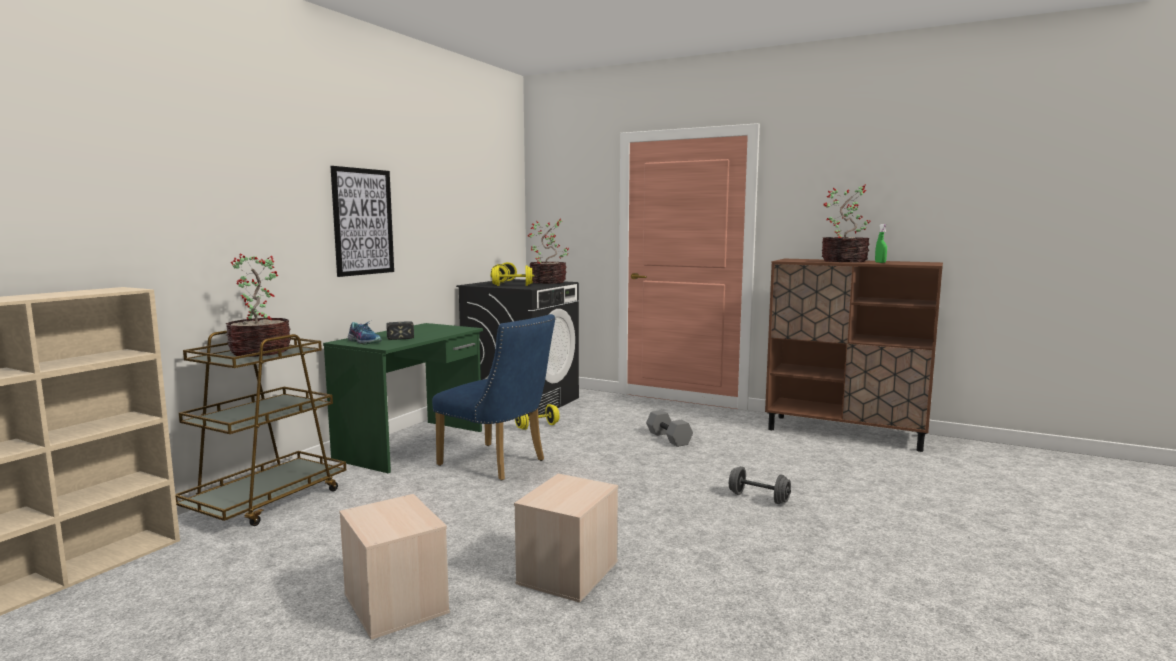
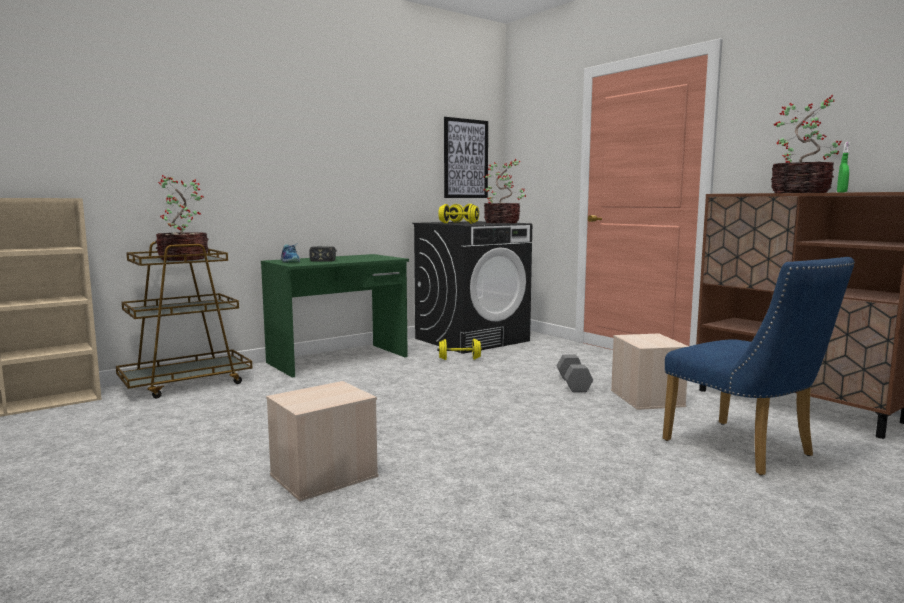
camera: 25 degrees right, 0 degrees up
picture [330,166,394,277] -> picture moved to [444,117,488,198]
beige storage box [339,494,450,640] -> beige storage box moved to [611,333,689,410]
blue chair [432,314,556,481] -> blue chair moved to [663,257,855,476]
grey dumbbell [729,466,791,504] -> none

